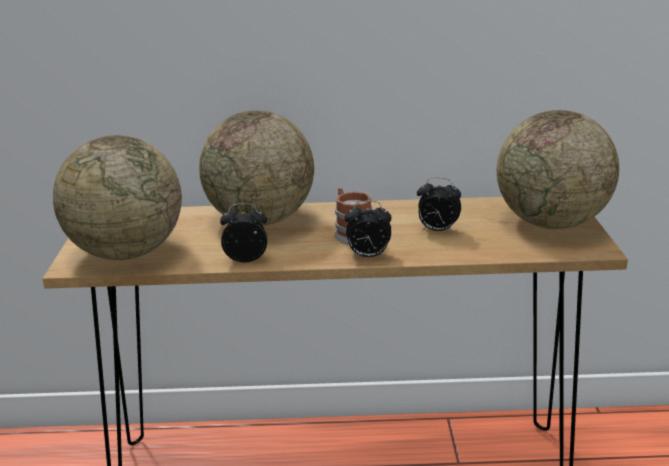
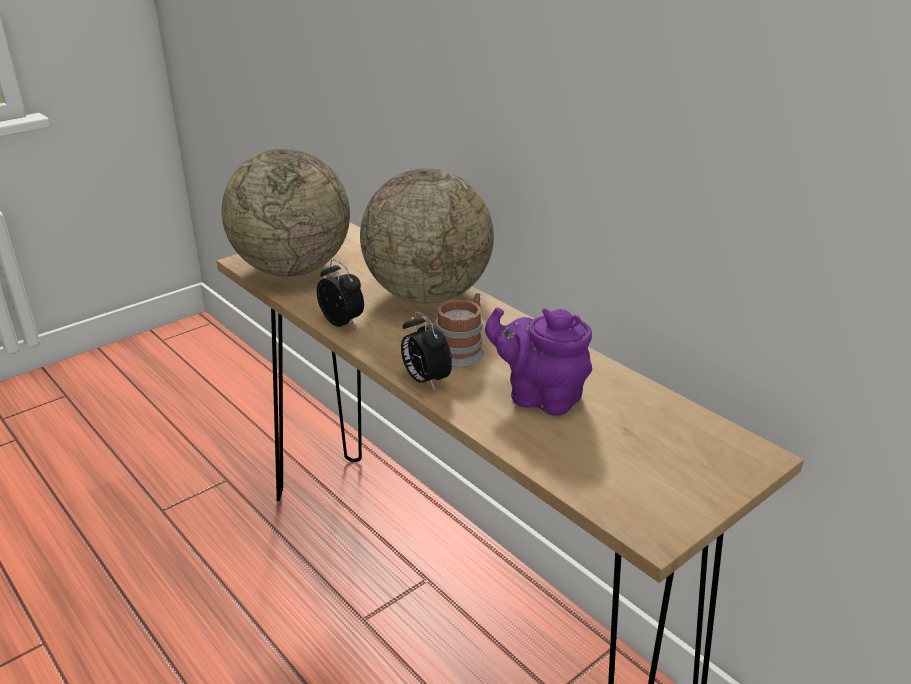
camera: 50 degrees right, 5 degrees up
alarm clock [417,177,461,233] -> purple teapot [485,307,592,416]
globe [497,110,619,229] -> none

